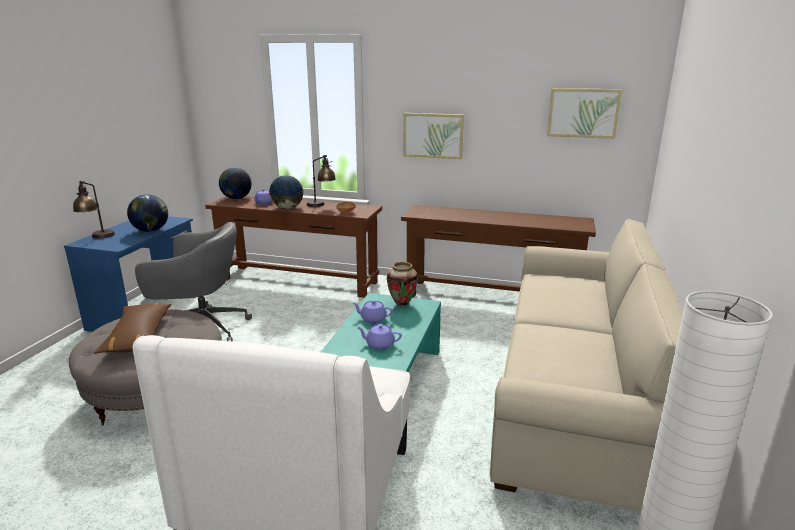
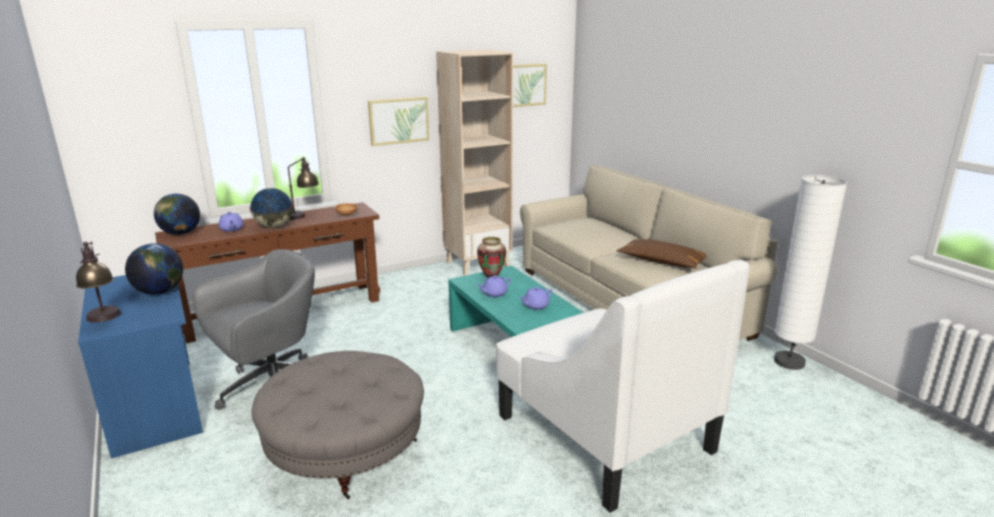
camera: 45 degrees left, 0 degrees up
brown pillow [94,303,172,354] -> brown pillow moved to [616,239,706,269]
brown console table [401,205,596,297] -> beige bookcase [436,50,513,276]

